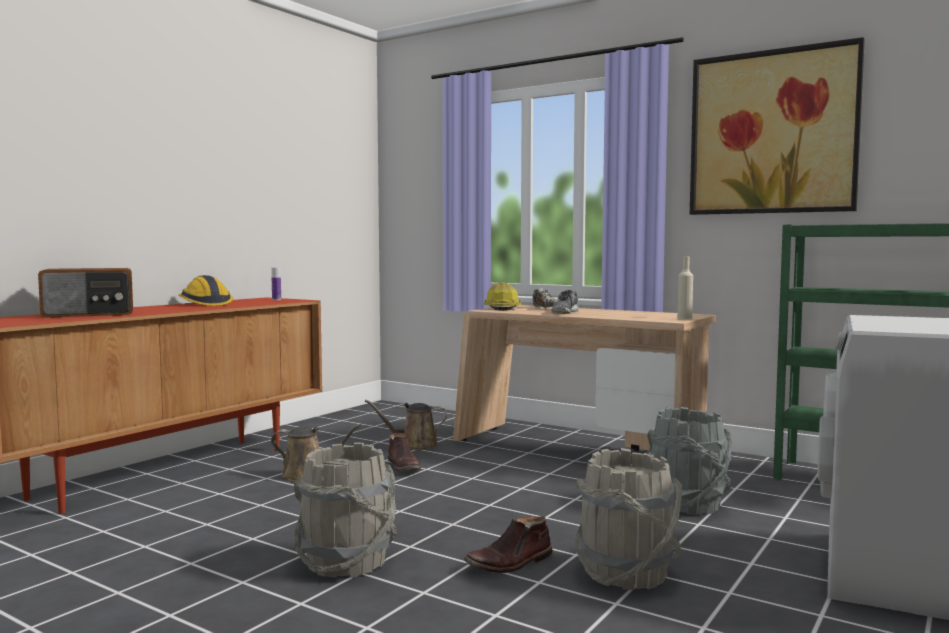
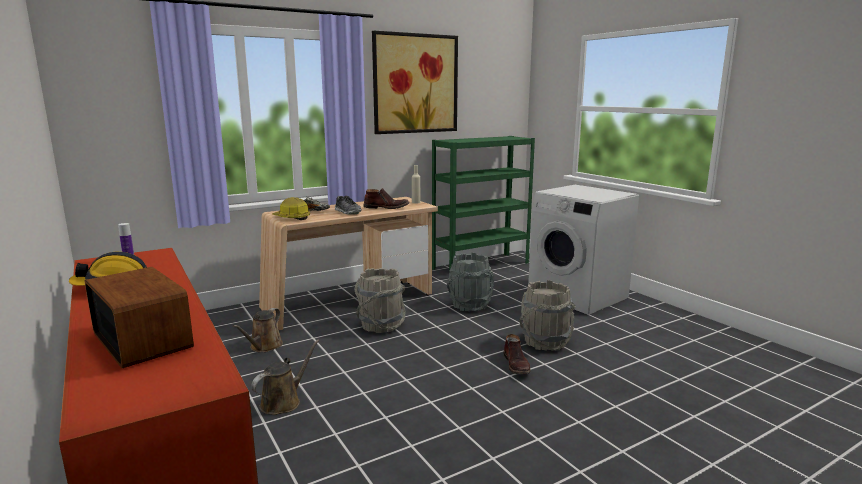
camera: 65 degrees left, 10 degrees up
radio [38,268,133,318] -> radio turned 45 degrees counterclockwise [85,267,194,368]
grey bucket [294,443,397,578] -> grey bucket moved to [354,268,406,333]
brown boot [388,433,421,472] -> brown boot moved to [363,188,410,209]

